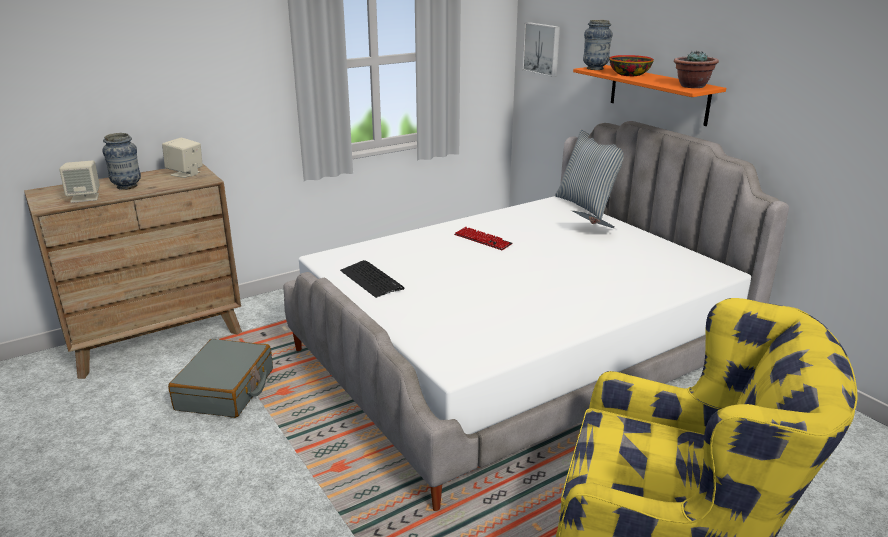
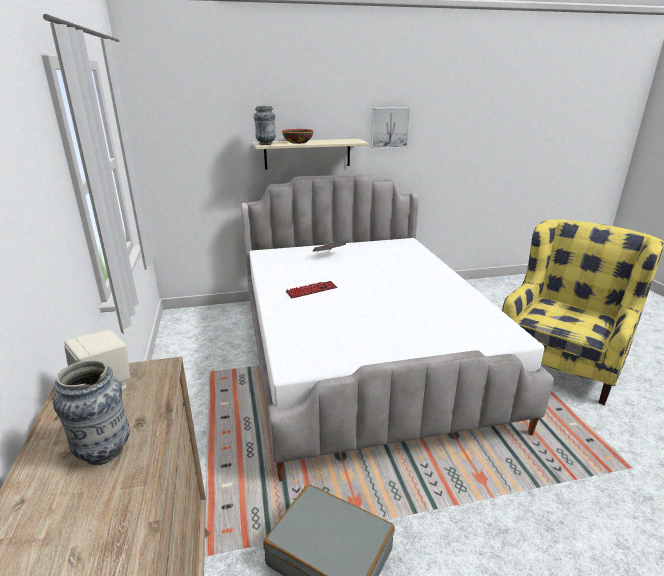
camera: 70 degrees left, 0 degrees up
beige speaker [59,160,100,203] -> none
keyboard [340,260,405,298] -> none
picture [522,22,560,77] -> picture moved to [371,107,410,149]
pillow [555,129,623,219] -> none
orange shelf [573,65,726,126] -> beige shelf [253,139,369,169]
potted plant [674,51,719,88] -> none

